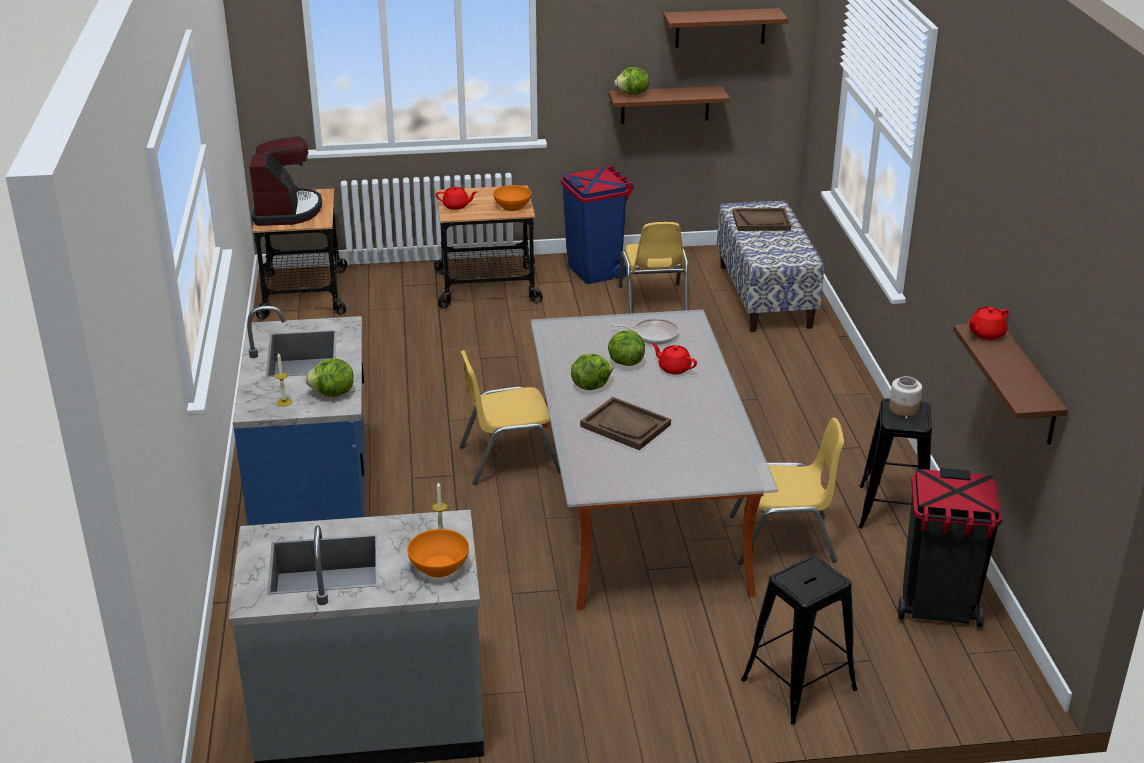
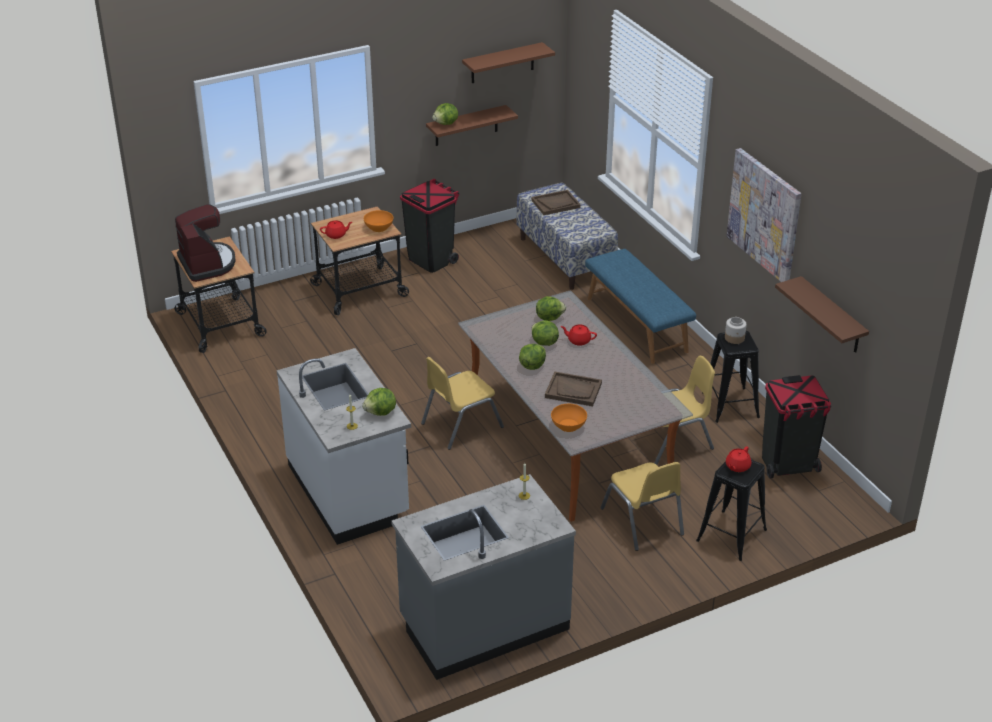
camera: 20 degrees left, 5 degrees up
blue counter [233,306,365,525] -> white counter [276,348,411,545]
orange bowl [407,529,469,577] -> orange bowl moved to [551,404,587,432]
blue trash can [561,166,634,284] -> black trash can [400,179,459,273]
frying pan [611,319,679,344] -> lettuce [536,296,566,321]
yellow chair [618,222,688,314] -> yellow chair moved to [600,462,684,551]
red teapot [968,307,1009,340] -> red teapot moved to [726,446,751,472]
none -> blue bench [585,249,696,364]
none -> picture [727,148,801,282]

